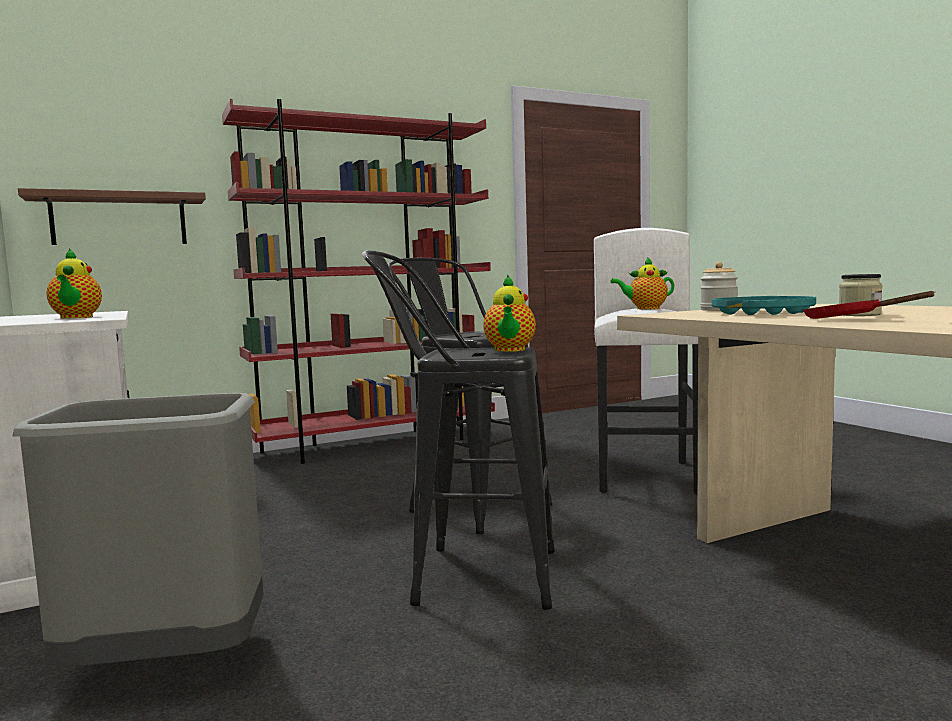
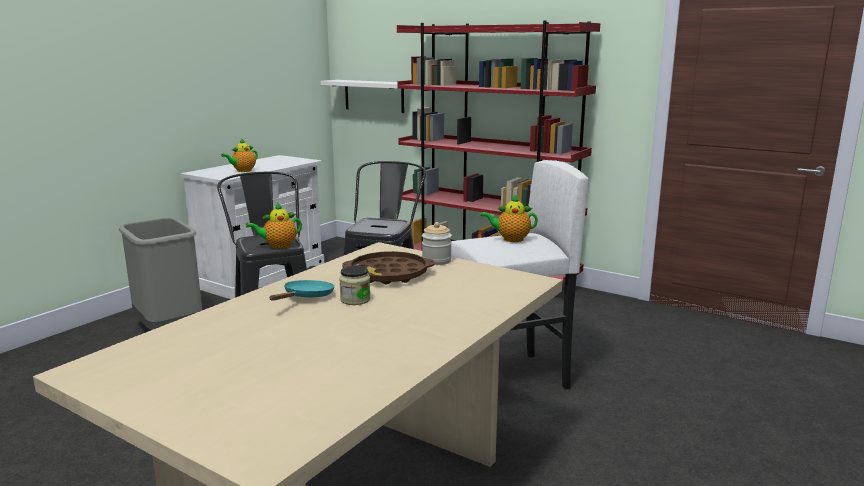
camera: 60 degrees right, 10 degrees up
brown shelf [18,188,206,245] -> white shelf [320,80,404,113]
teapot [610,257,674,309] -> teapot turned 60 degrees counterclockwise [480,194,538,242]
turquoise tray [712,296,816,315] -> brown tray [342,251,435,284]
red frying pan [803,291,935,319] -> turquoise frying pan [269,280,335,301]

